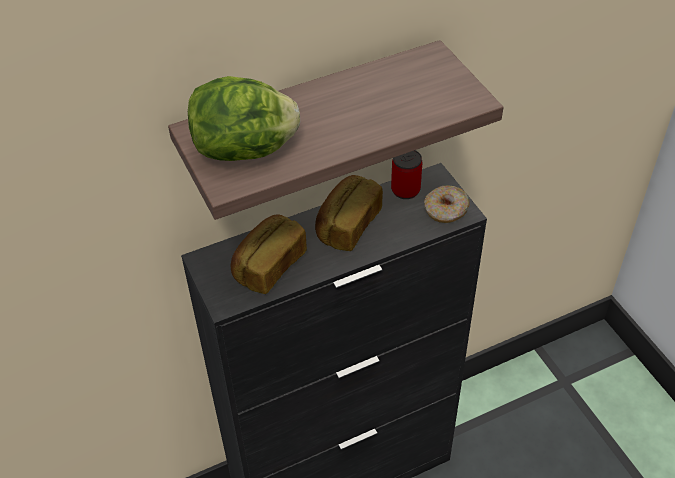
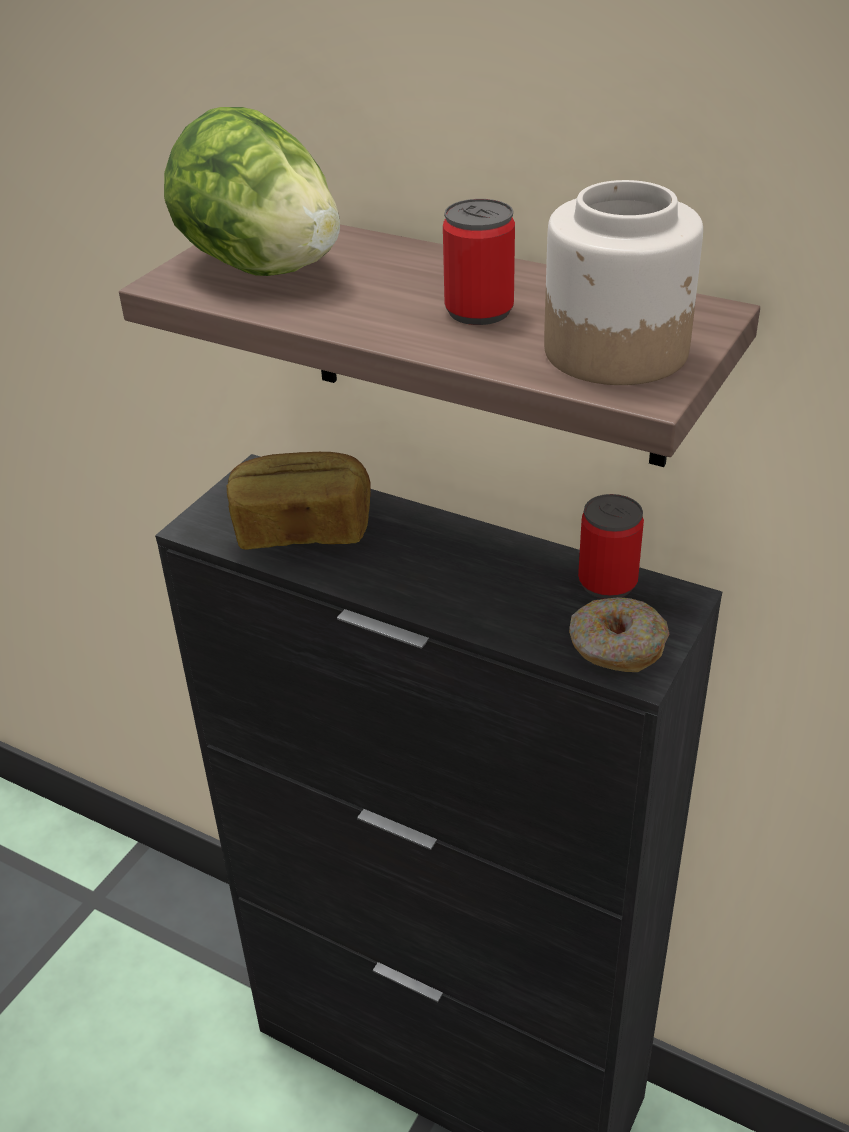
camera: 55 degrees right, 10 degrees down
bread [315,175,383,251] -> none
none -> can [443,199,515,325]
none -> jar [544,180,703,385]

